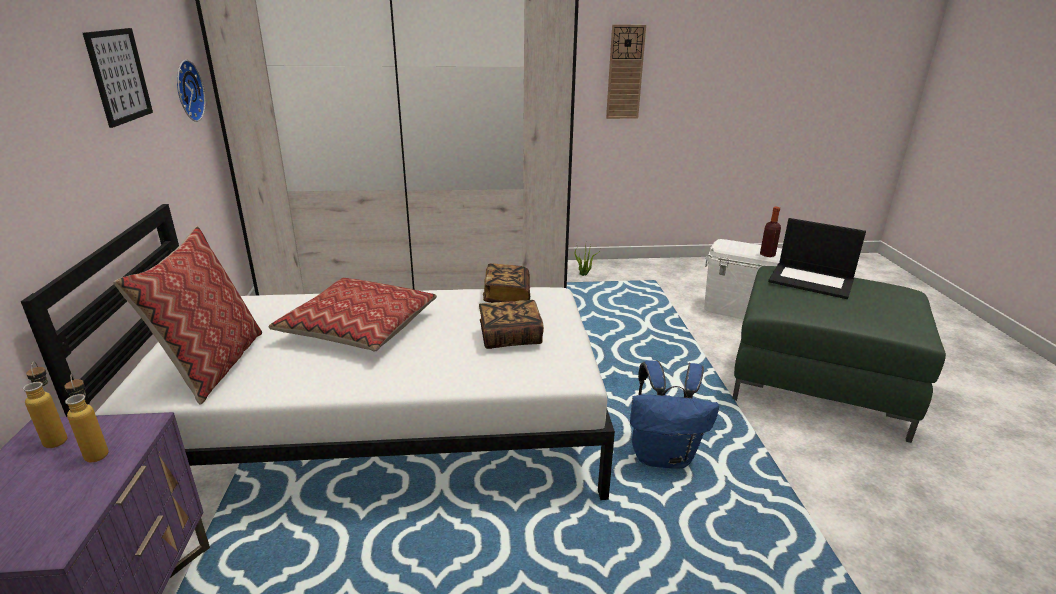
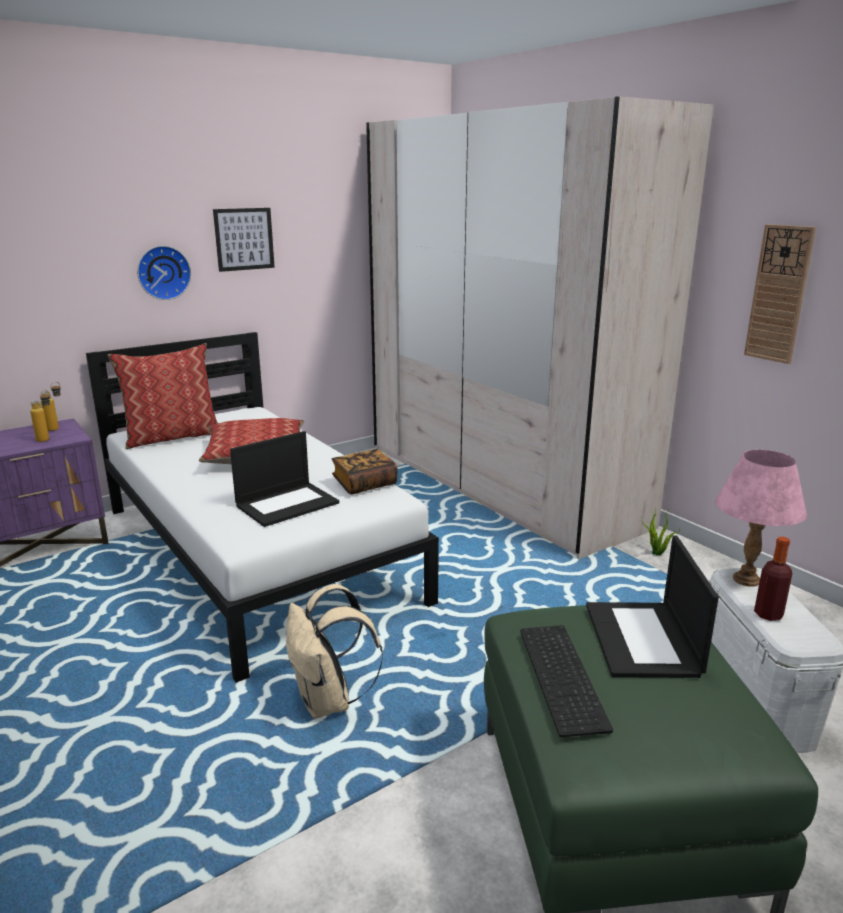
camera: 60 degrees right, 5 degrees down
wall clock [177,60,206,122] -> wall clock moved to [137,246,191,300]
book [479,300,544,349] -> laptop [230,431,339,527]
blue backpack [630,360,719,469] -> beige backpack [286,584,383,719]
none -> keyboard [520,625,613,737]
none -> pink table lamp [715,450,807,587]

